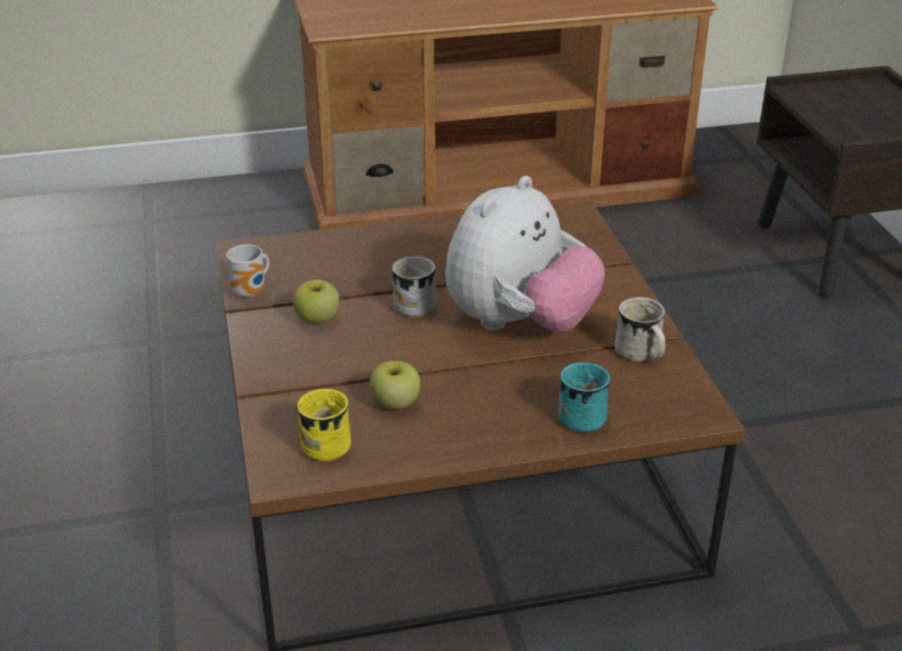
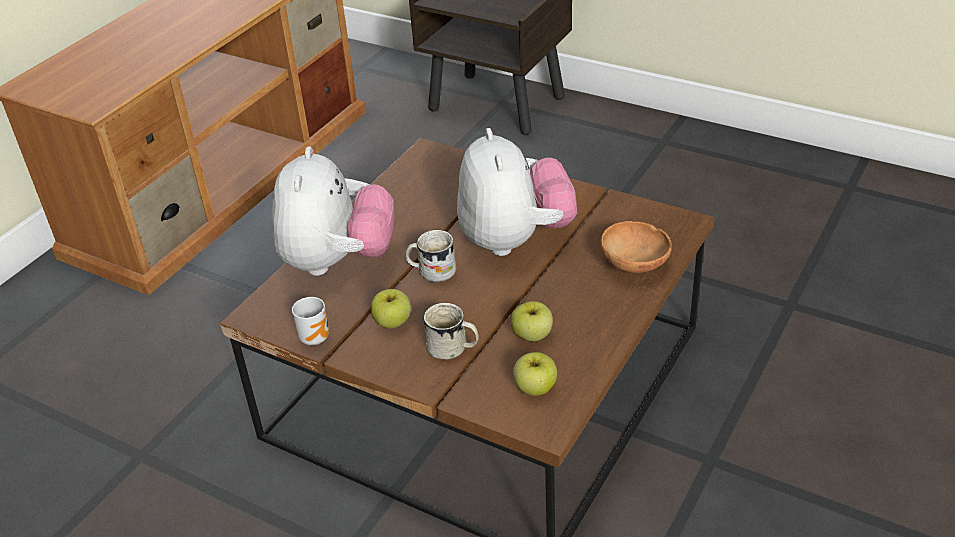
camera: 45 degrees left, 5 degrees up
yellow mug [297,389,351,461] -> apple [513,352,557,396]
turquoise mug [558,362,610,432] -> brown bowl [600,221,672,273]
white mug [615,297,665,361] -> white mug moved to [423,303,479,360]
none -> plush toy [272,146,394,276]

